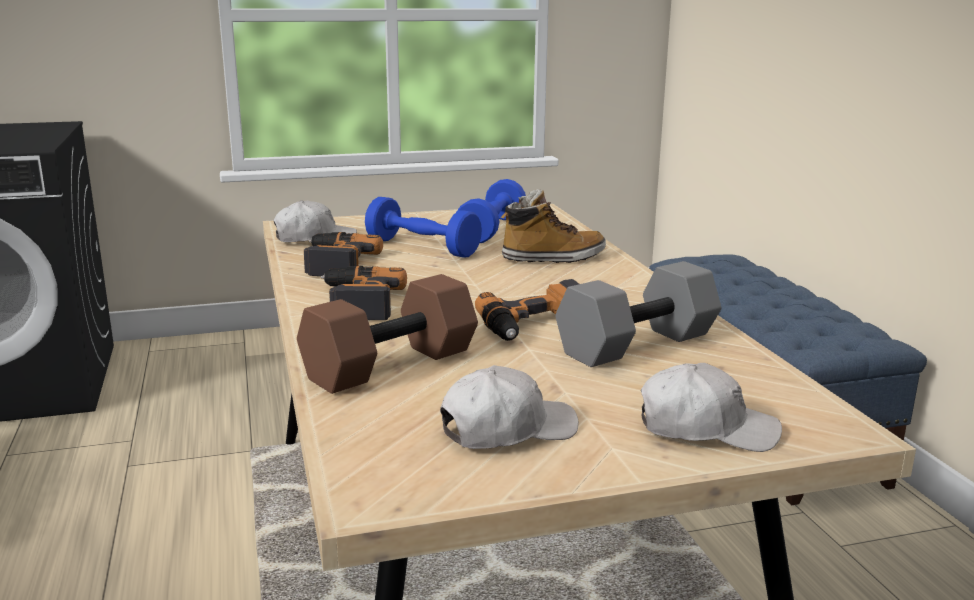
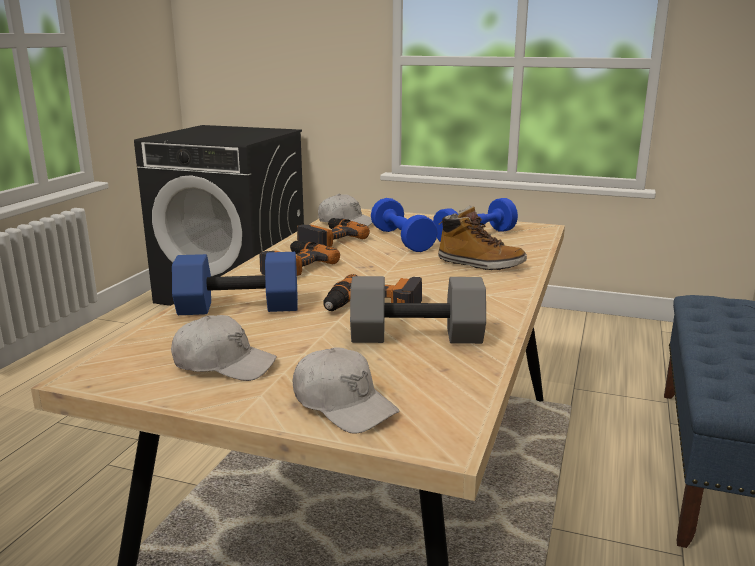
camera: 35 degrees right, 0 degrees up
brown dumbbell [297,274,478,394] -> blue dumbbell [172,252,298,315]

